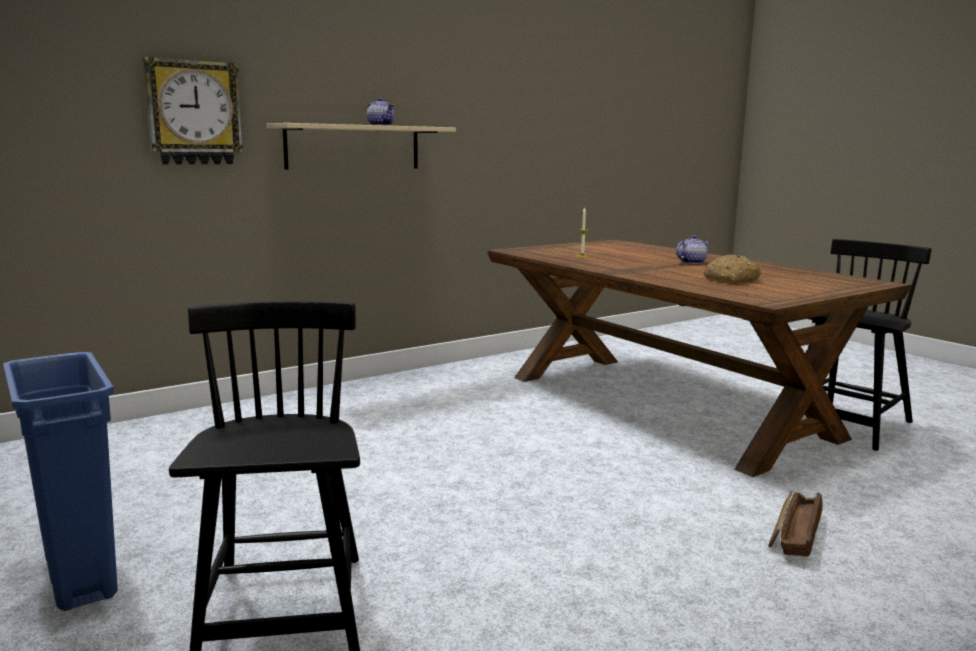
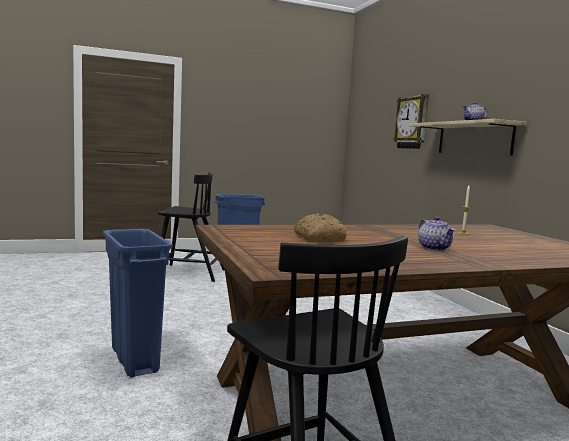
camera: 105 degrees right, 5 degrees down
crate [768,491,823,557] -> blue trash can [103,229,173,377]

